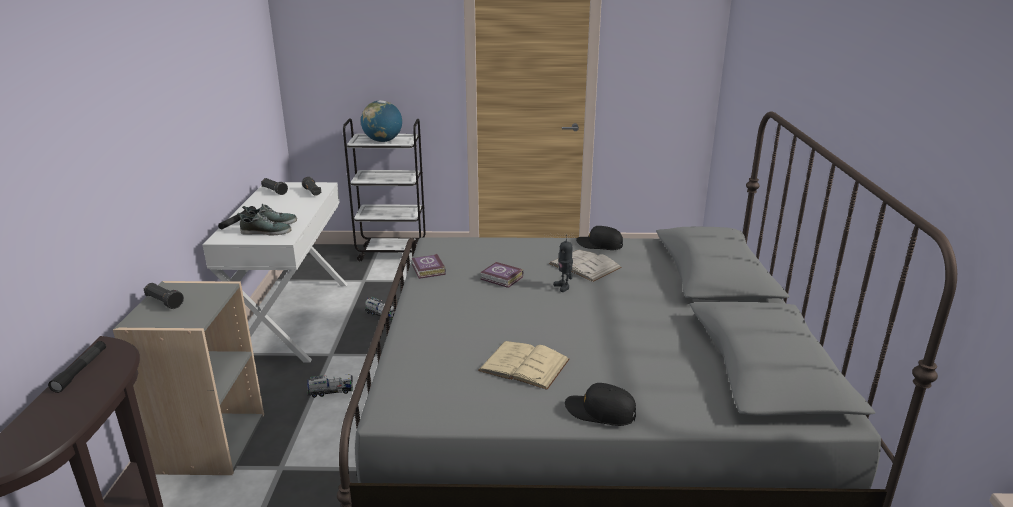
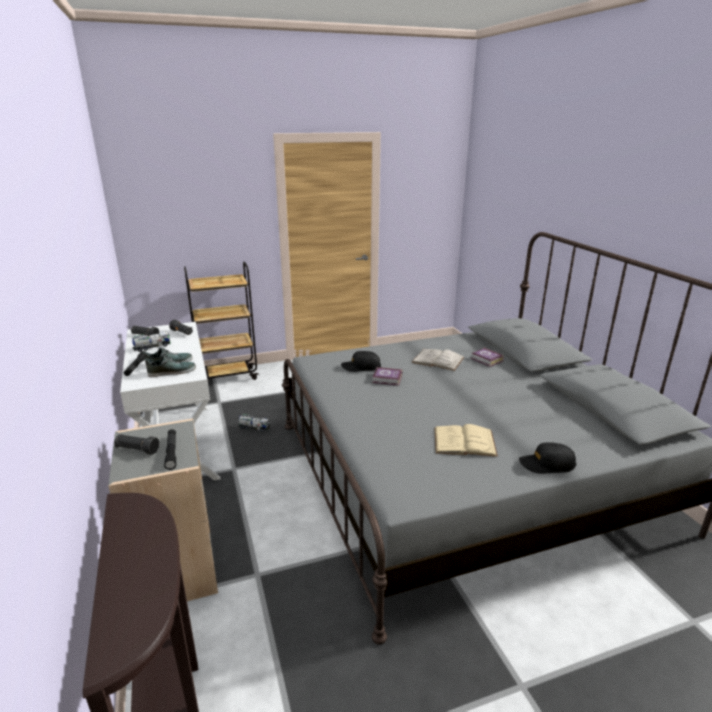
camera: 20 degrees left, 0 degrees up
black flashlight [48,341,106,393] -> black flashlight moved to [164,429,176,470]
toy truck [307,374,353,398] -> toy truck moved to [132,332,170,352]
white cart [343,119,426,261] -> brown cart [184,261,259,382]
globe [361,100,402,142] -> none
book [412,254,446,279] -> book moved to [471,348,504,367]
toy robot [553,235,573,292] -> none
black cap [576,226,623,250] -> black cap moved to [341,351,381,372]

